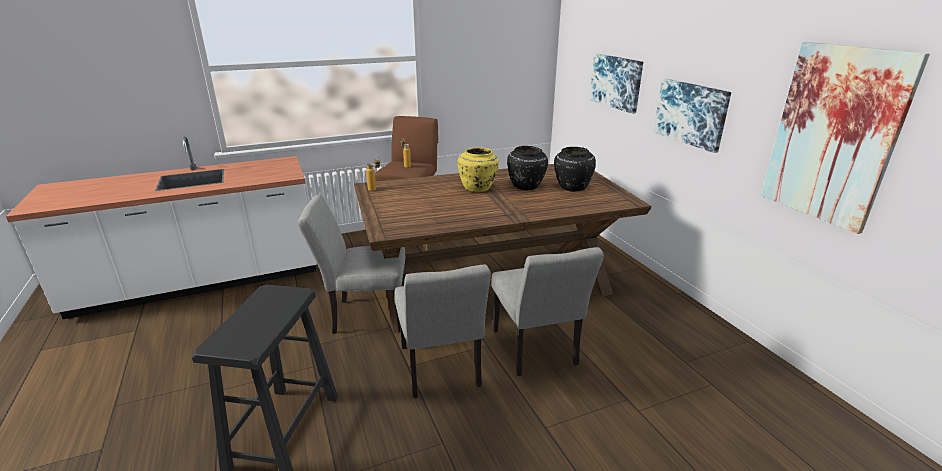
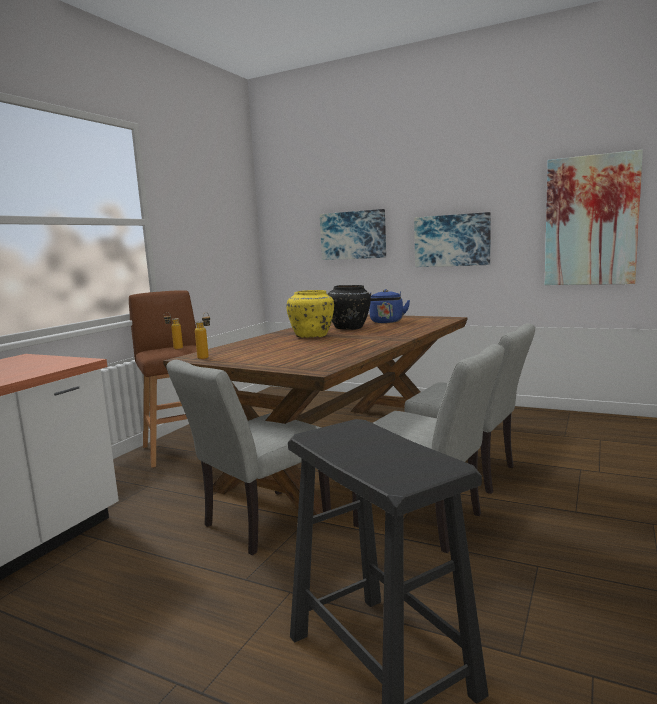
camera: 40 degrees left, 15 degrees down
black vase [554,147,596,192] -> blue kettle [369,289,410,323]

